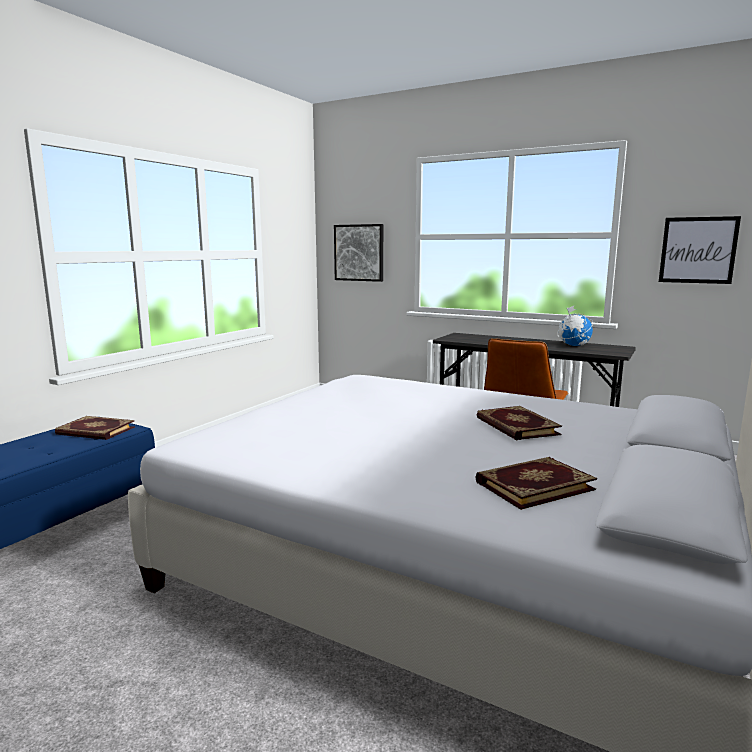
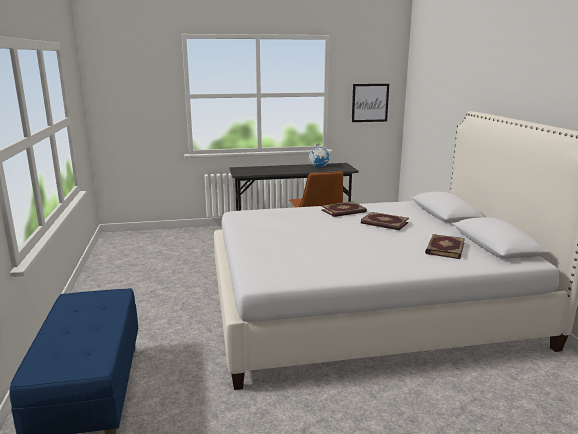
camera: 40 degrees left, 5 degrees up
book [55,416,135,440] -> book moved to [322,201,367,217]
picture [334,224,383,282] -> none

